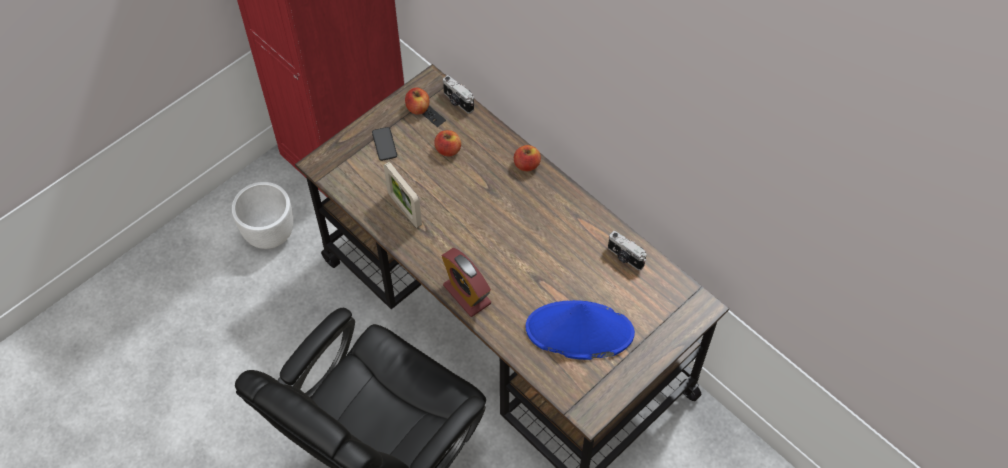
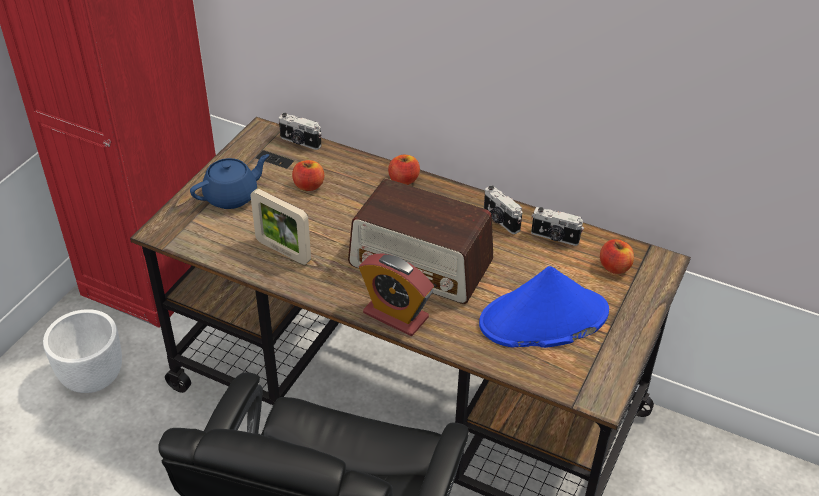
camera: 20 degrees left, 15 degrees down
phone [372,127,397,161] -> blue teapot [190,154,269,209]
apple [405,88,429,115] -> apple moved to [600,239,634,274]
none -> radio [348,179,493,304]
none -> camera [484,185,522,234]

